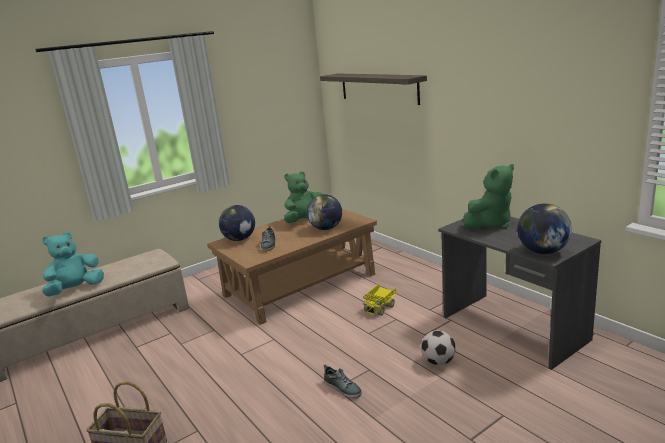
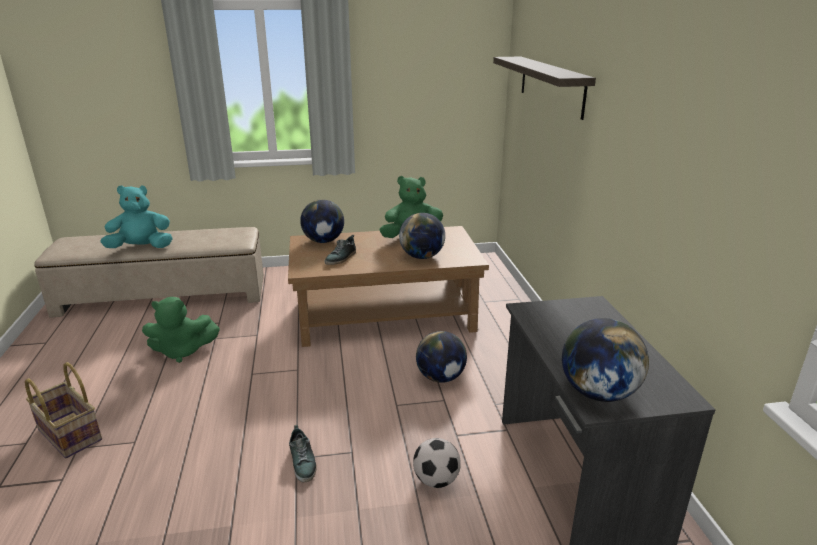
camera: 25 degrees right, 5 degrees up
toy truck [363,284,396,316] -> globe [416,331,467,383]
green plush toy [463,164,514,229] -> green plush toy moved to [142,297,220,363]

